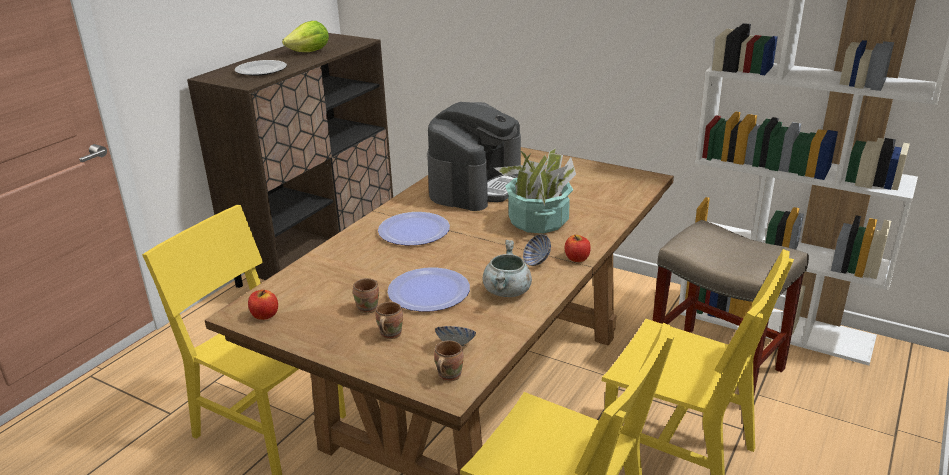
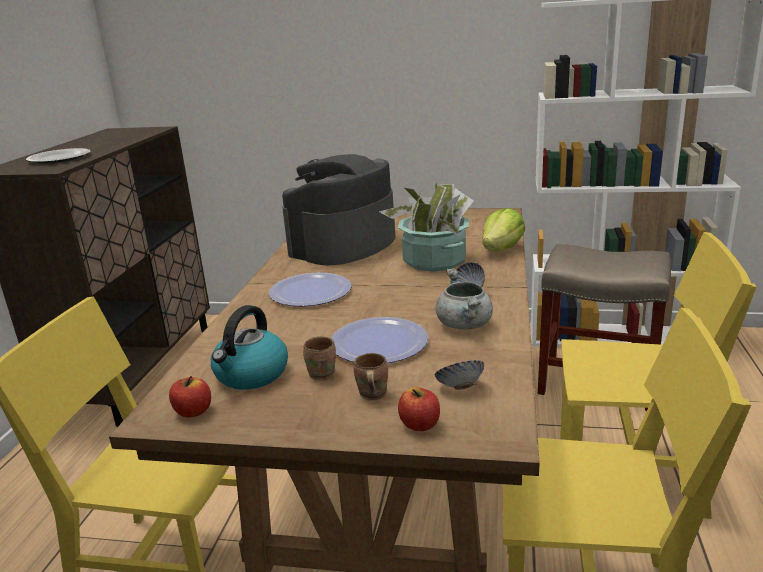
camera: 20 degrees left, 5 degrees down
lettuce [282,21,329,52] -> lettuce moved to [483,208,525,251]
coffee machine [427,102,521,211] -> coffee machine turned 150 degrees counterclockwise [282,154,396,265]
brown mug [434,340,464,381] -> none
apple [565,235,591,262] -> apple moved to [398,387,440,431]
none -> kettle [211,305,288,390]

